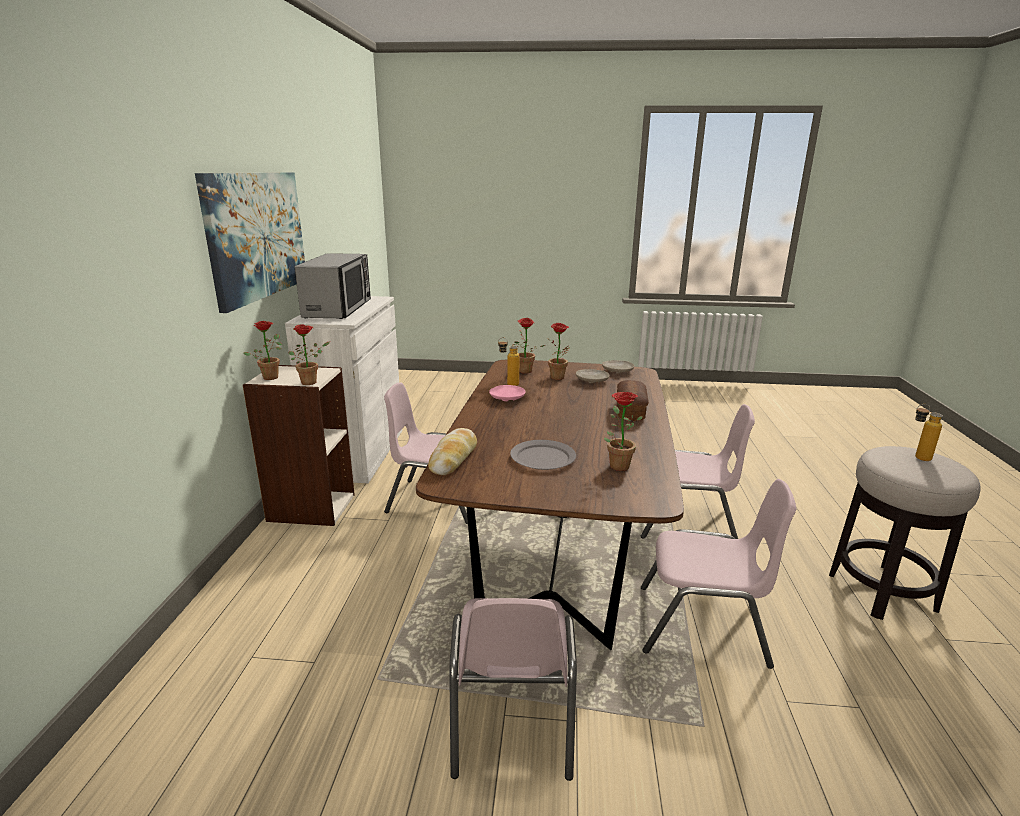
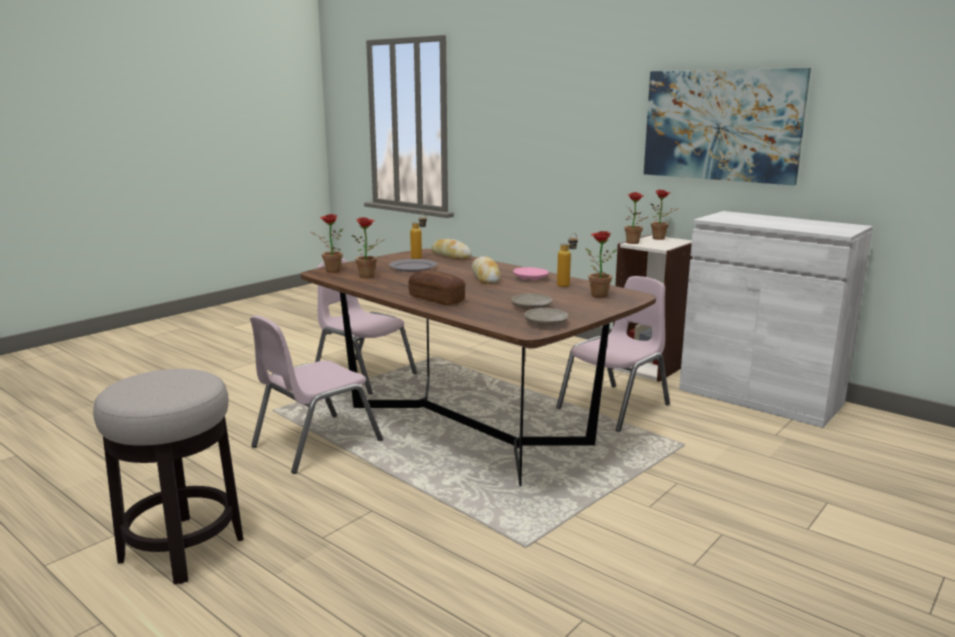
camera: 125 degrees right, 5 degrees down
microwave [295,253,371,319] -> none
potted plant [546,323,570,380] -> potted plant moved to [311,214,343,273]
pink chair [641,404,755,539] -> none
bottle [915,404,943,461] -> bottle moved to [410,213,427,259]
none -> bread [472,256,501,284]

